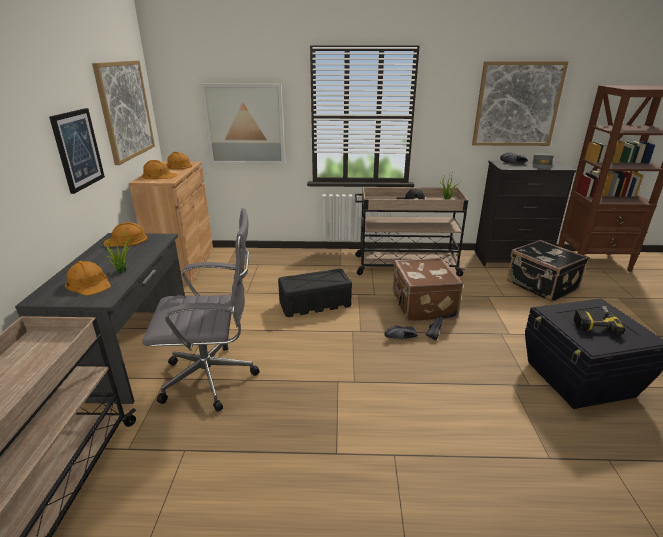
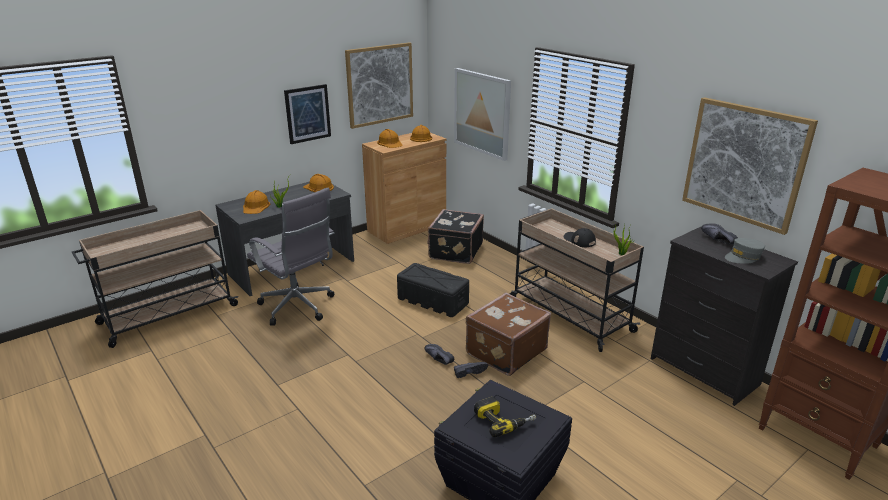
camera: 50 degrees right, 0 degrees up
black suitcase [507,240,588,302] -> black suitcase moved to [427,209,484,264]

